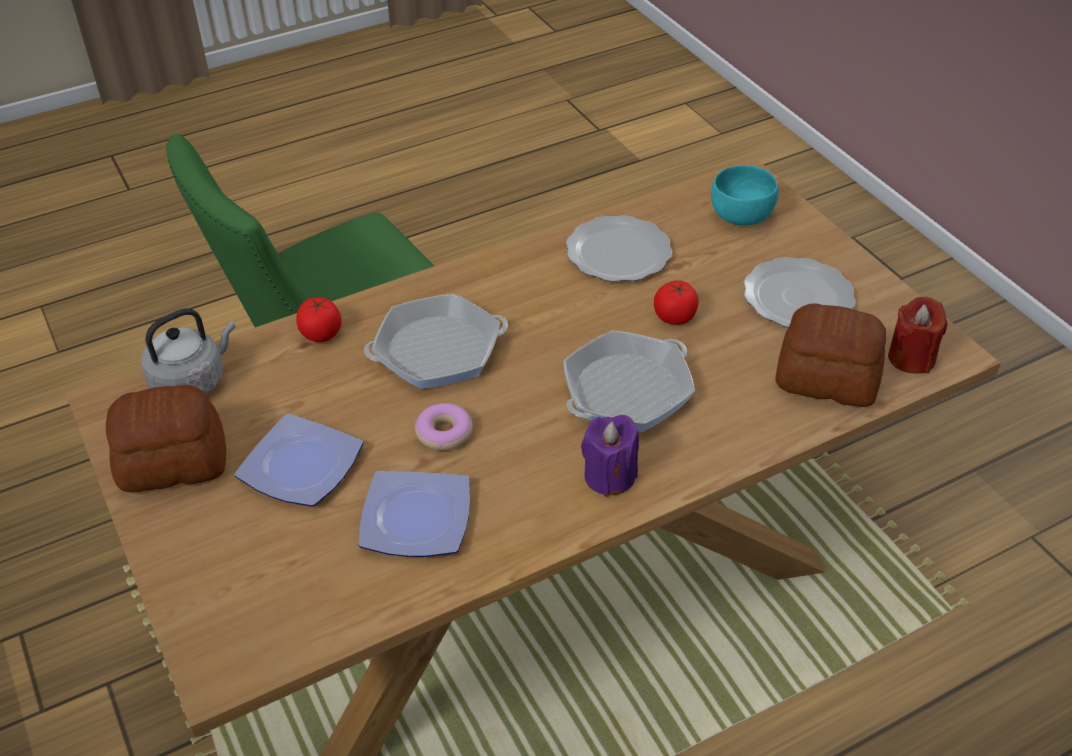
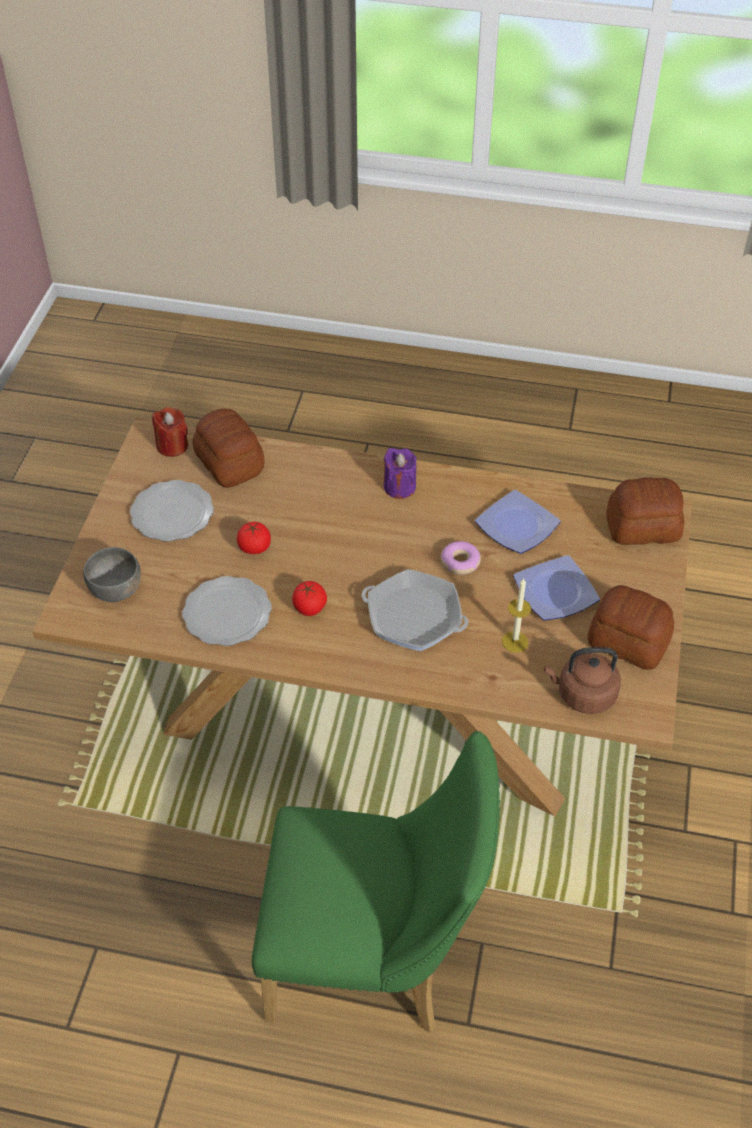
camera: 140 degrees left, 5 degrees up
grey kettle [141,308,235,394] -> brown kettle [544,647,621,714]
tomato [296,298,342,342] -> tomato moved to [292,581,327,616]
frying pan [563,330,695,432] -> none
turquoise bowl [711,165,779,226] -> grey bowl [83,547,141,602]
none -> candle [502,578,531,653]
none -> bread [607,477,684,545]

